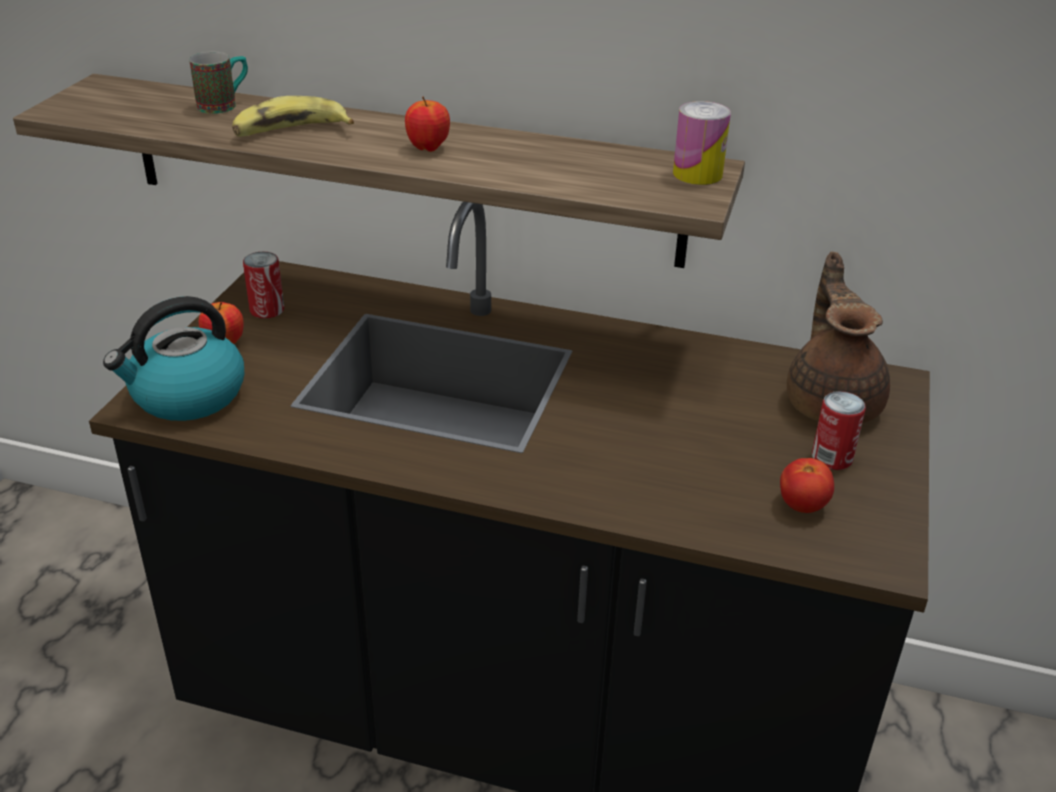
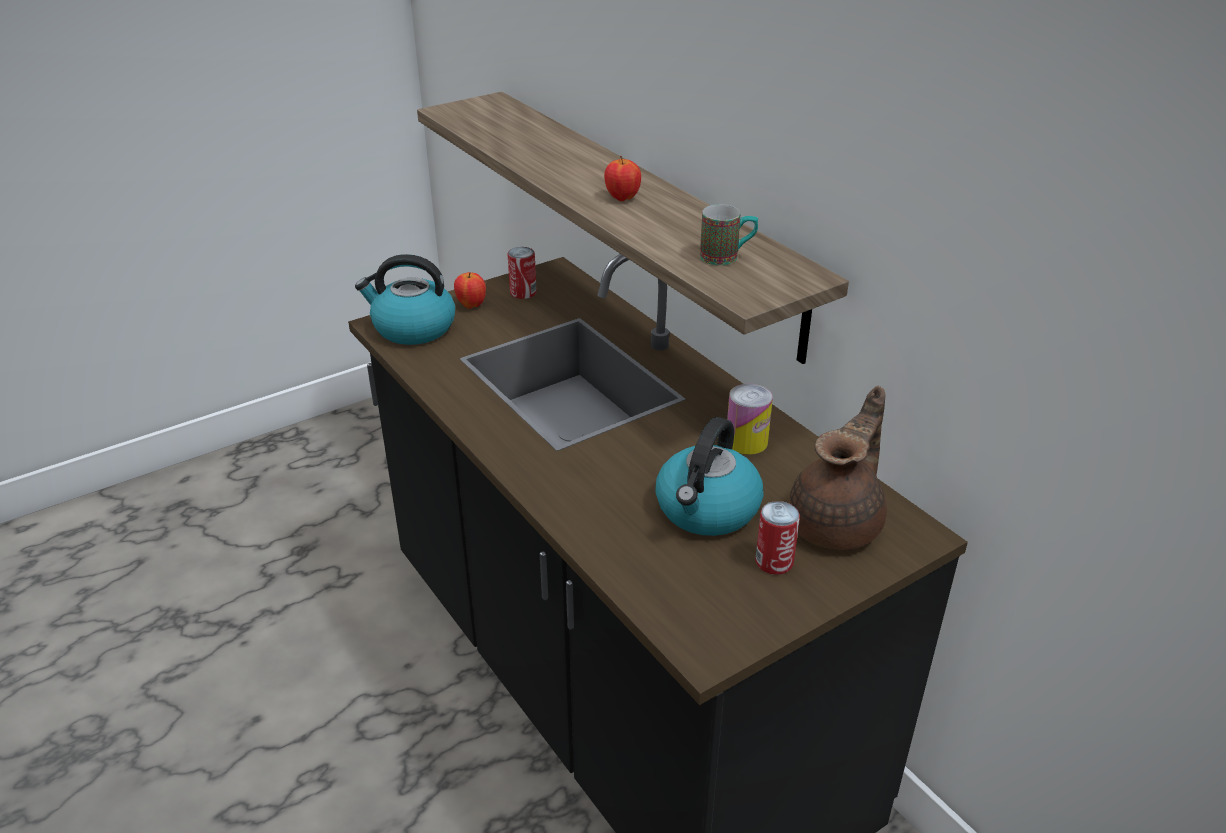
camera: 40 degrees right, 0 degrees up
mug [189,52,248,114] -> mug moved to [700,204,758,265]
banana [232,96,354,136] -> none
can [673,101,731,185] -> can moved to [727,384,773,455]
tomato [780,458,834,513] -> none
none -> kettle [655,417,764,536]

